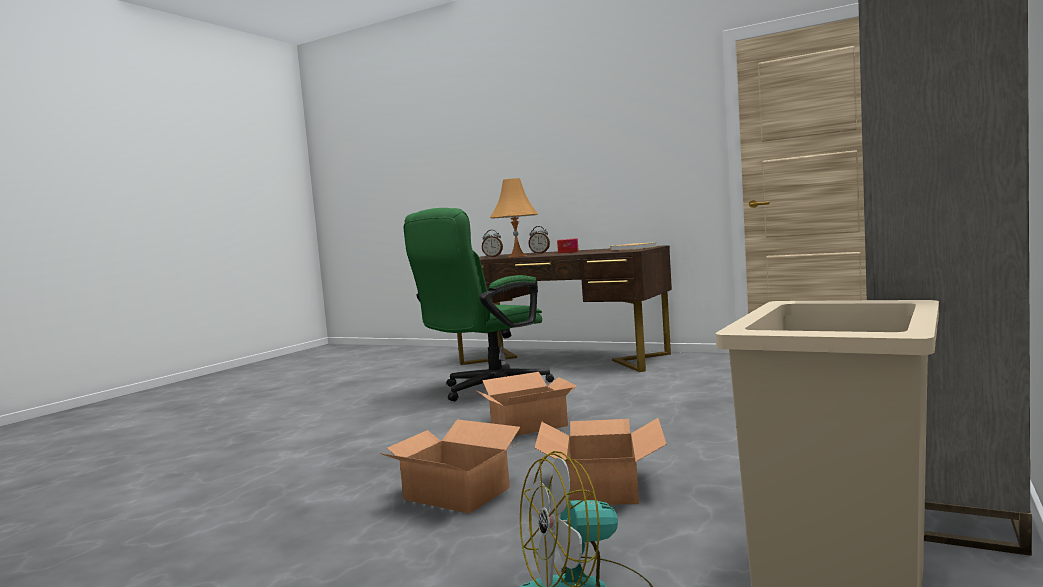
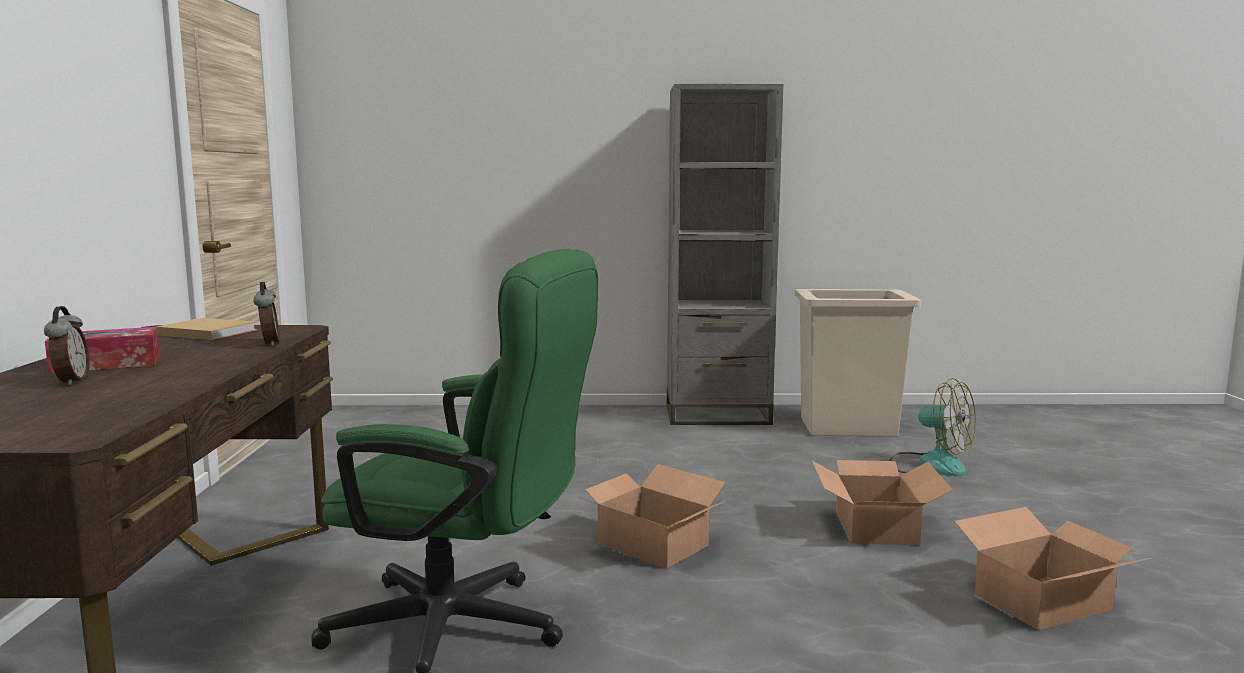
camera: 120 degrees left, 5 degrees up
alarm clock [482,230,503,258] -> alarm clock moved to [253,282,280,346]
orange table lamp [490,178,538,257] -> none
cardboard box [535,418,667,505] -> cardboard box moved to [955,507,1151,630]

